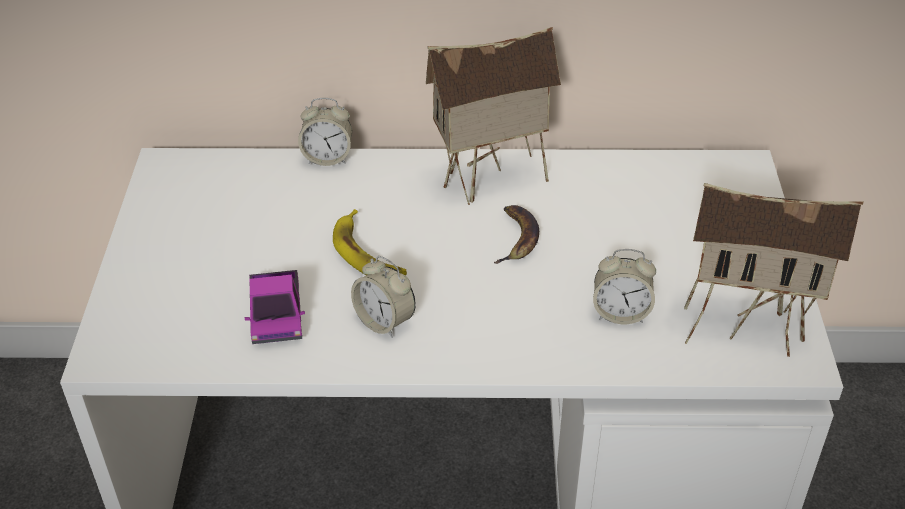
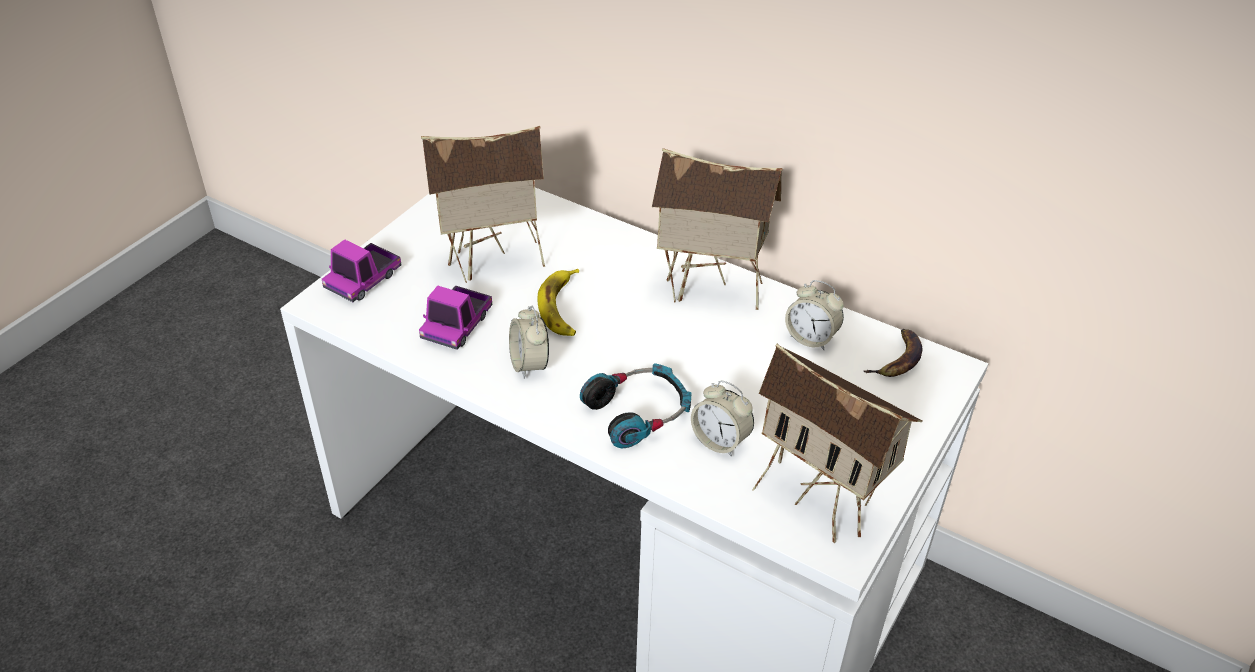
camera: 30 degrees right, 0 degrees up
alarm clock [298,98,352,166] -> alarm clock moved to [785,280,844,350]
banana [494,205,539,264] -> banana moved to [864,329,923,377]
none -> toy truck [322,239,401,302]
none -> toy house [421,126,545,283]
none -> headphones [580,363,691,448]

